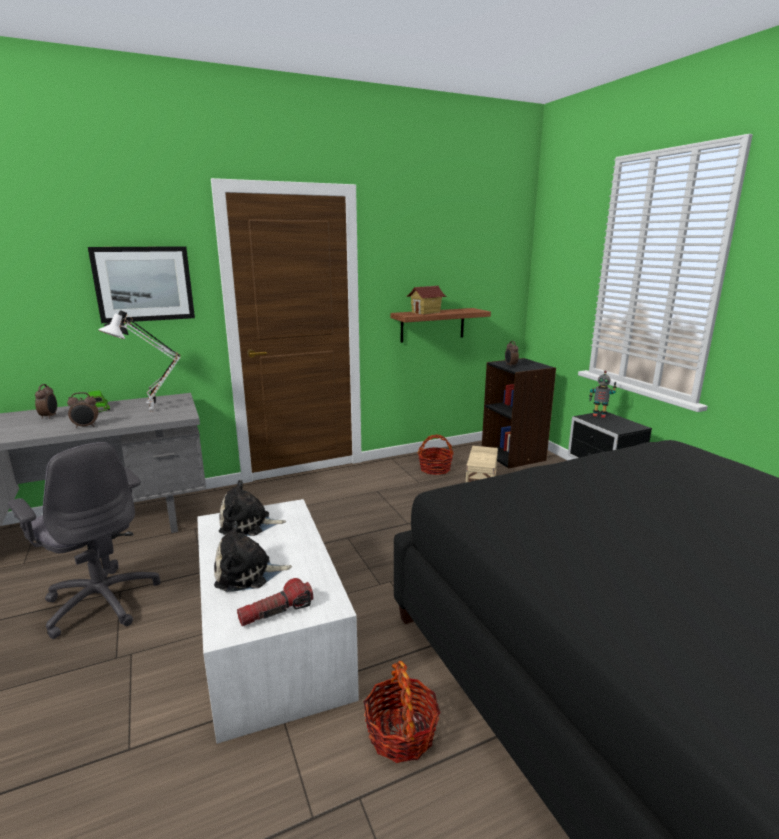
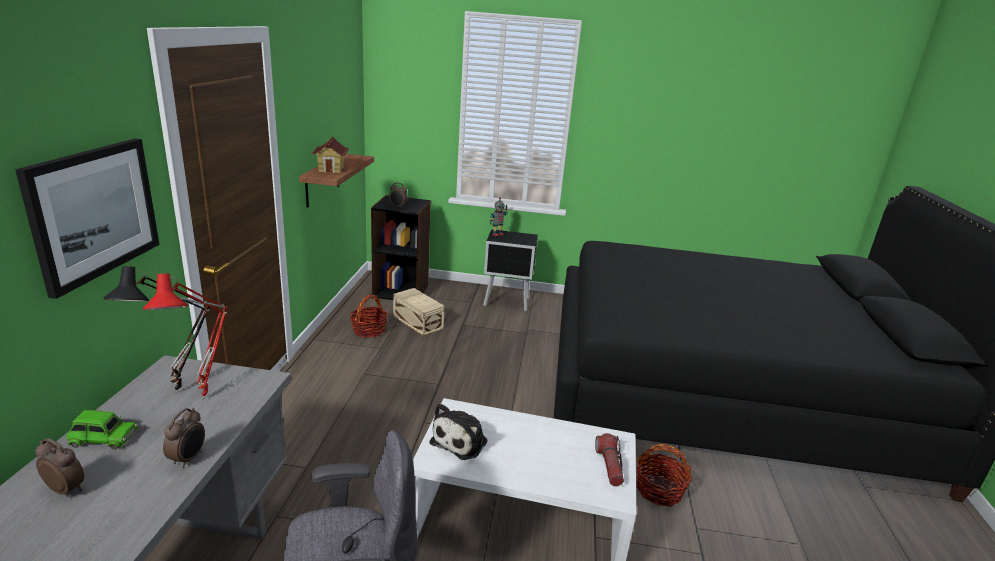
camera: 60 degrees left, 5 degrees up
white table lamp [99,314,181,412] -> red table lamp [143,273,227,399]
plush toy [214,521,292,592] -> none

